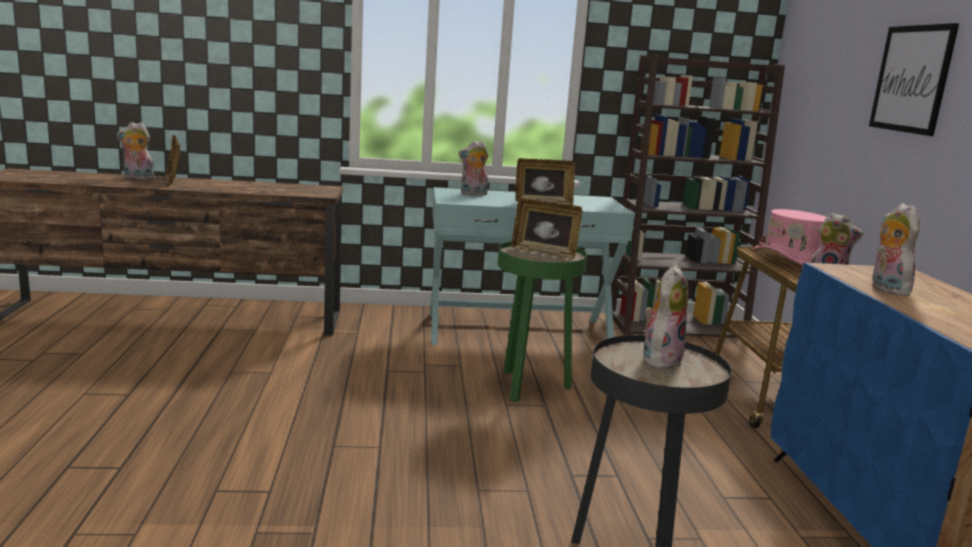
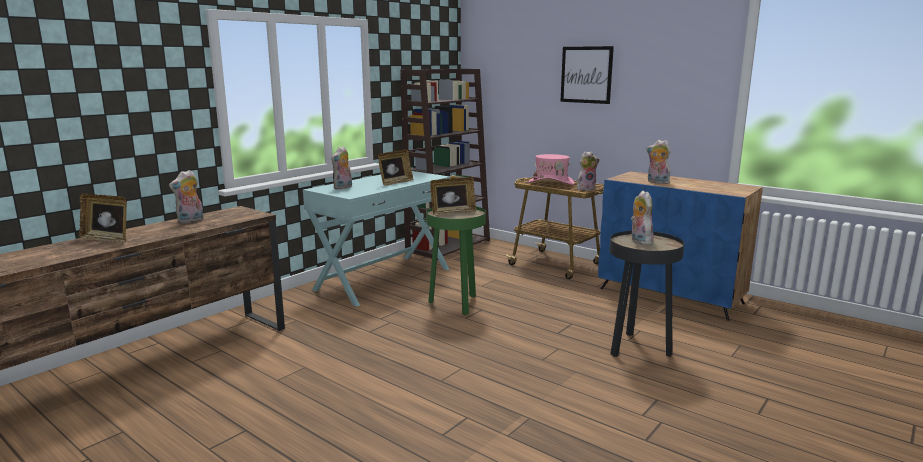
camera: 45 degrees left, 0 degrees up
plush toy [117,122,156,179] -> plush toy moved to [169,170,204,223]

